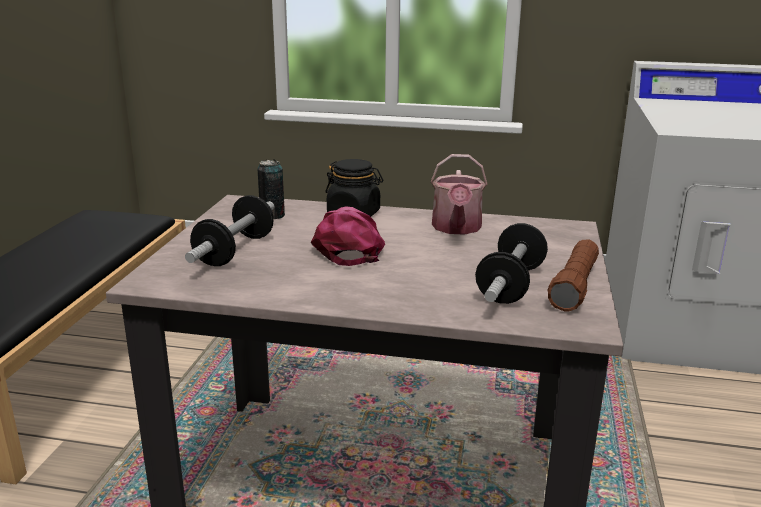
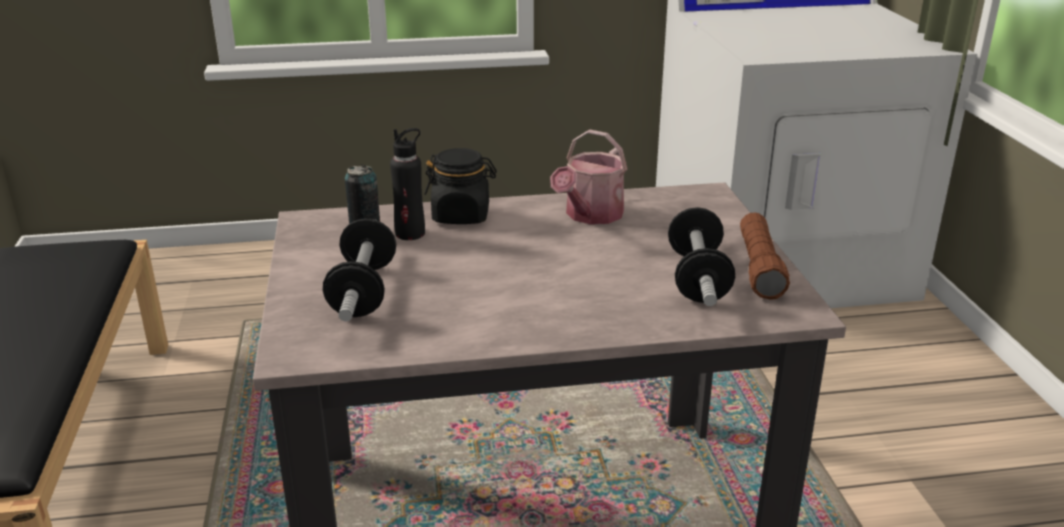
camera: 20 degrees left, 5 degrees up
pink cap [311,206,385,266] -> none
watering can [431,154,487,235] -> watering can turned 45 degrees clockwise [550,129,627,225]
none -> black bottle [390,128,425,240]

